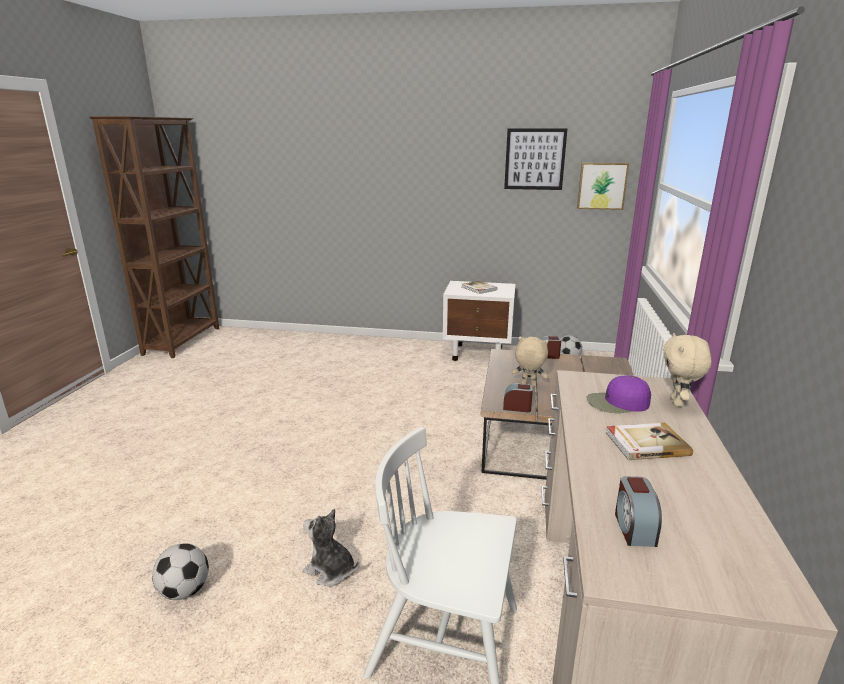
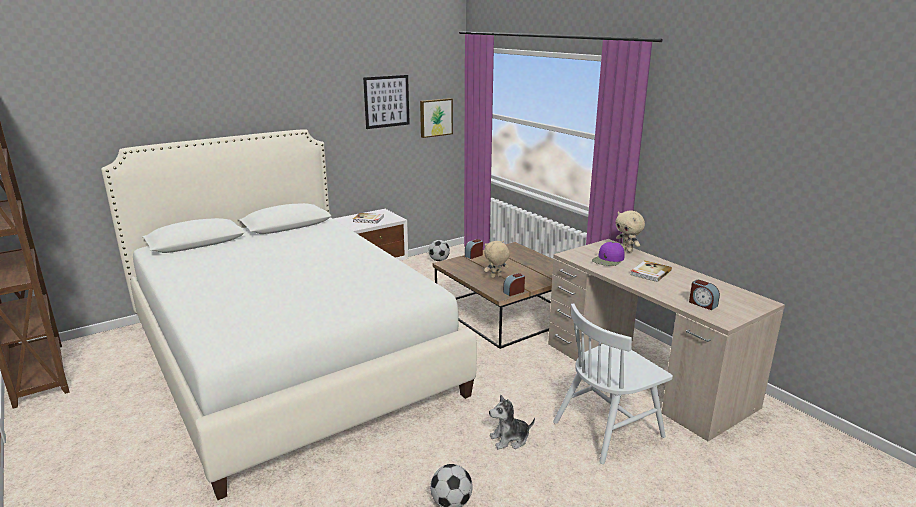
camera: 45 degrees left, 0 degrees up
none -> white bed [101,129,477,500]

